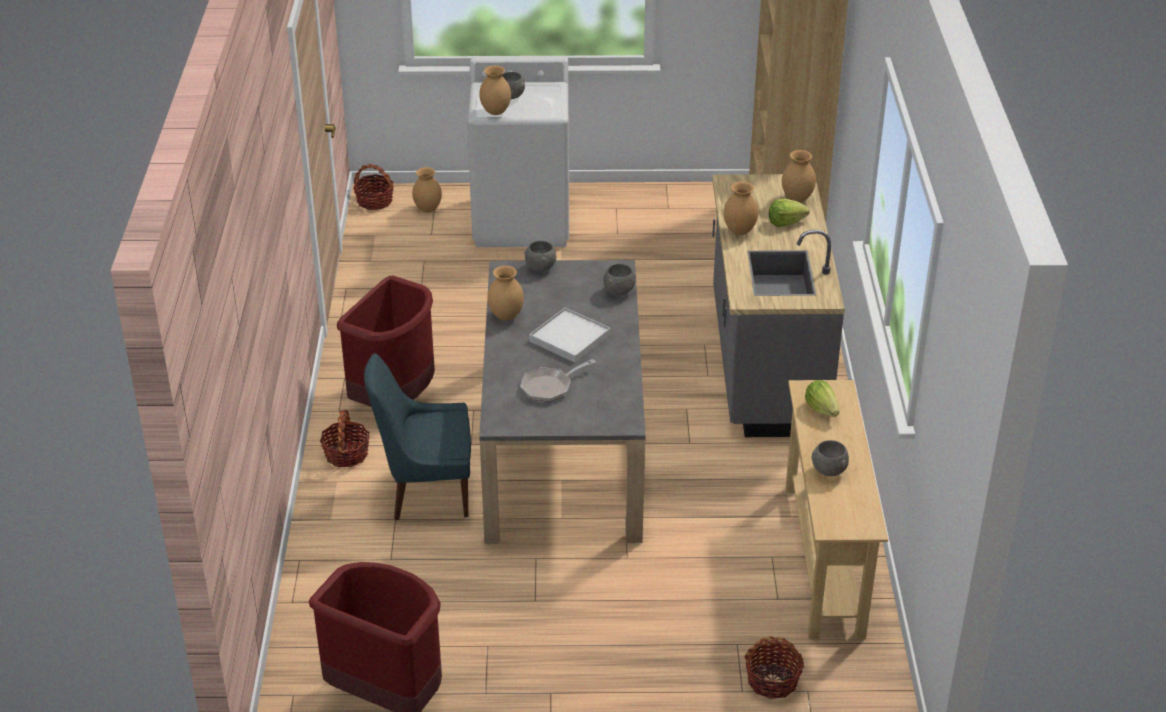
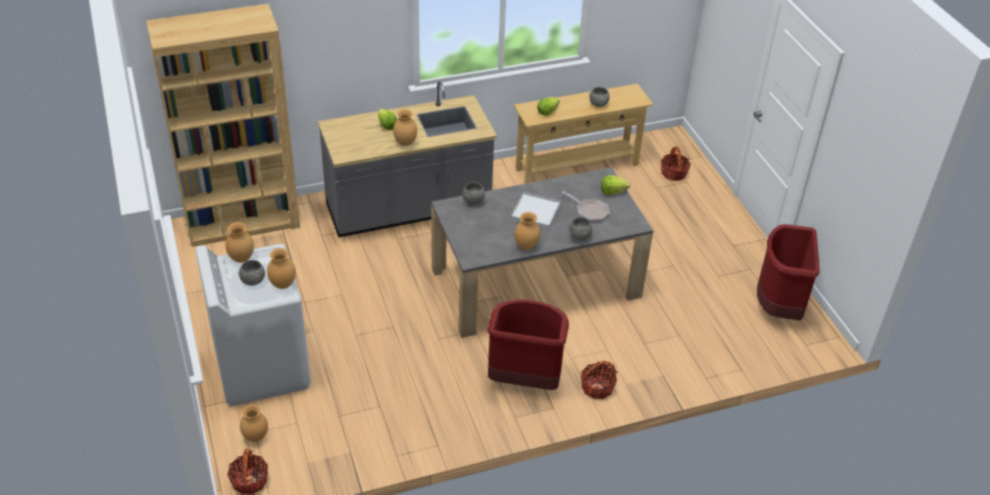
camera: 110 degrees left, 5 degrees up
blue chair [364,353,471,521] -> none
grey bowl [524,240,556,272] -> grey bowl moved to [569,217,592,241]
brown vase [782,150,816,202] -> brown vase moved to [225,222,254,263]
none -> lettuce [601,175,631,195]

